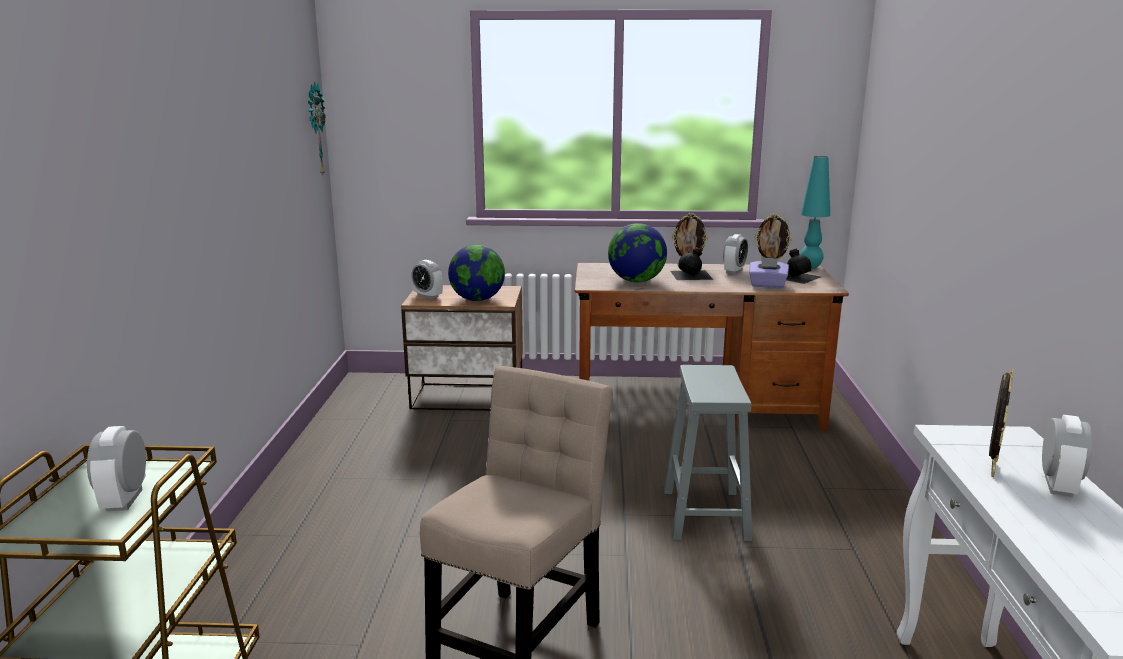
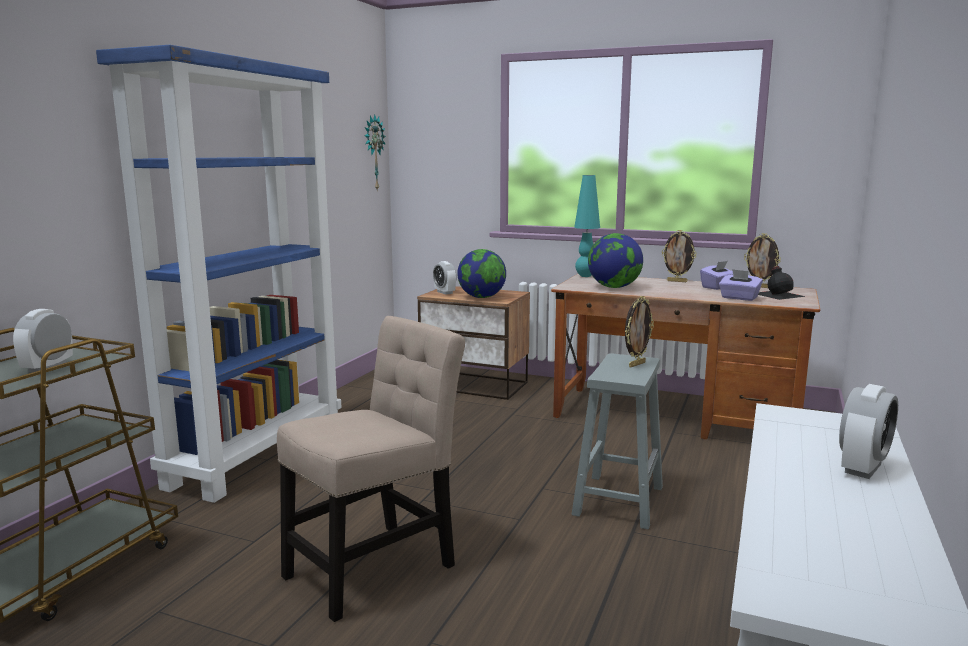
camera: 20 degrees right, 5 degrees down
black bottle [670,247,713,280] -> none
alarm clock [723,234,748,275] -> purple tissue box [700,261,733,290]
turquoise table lamp [800,156,830,269] -> turquoise table lamp moved to [574,175,600,277]
picture frame [989,370,1013,477] -> picture frame moved to [625,296,654,368]
none -> blue bookcase [96,45,341,503]

